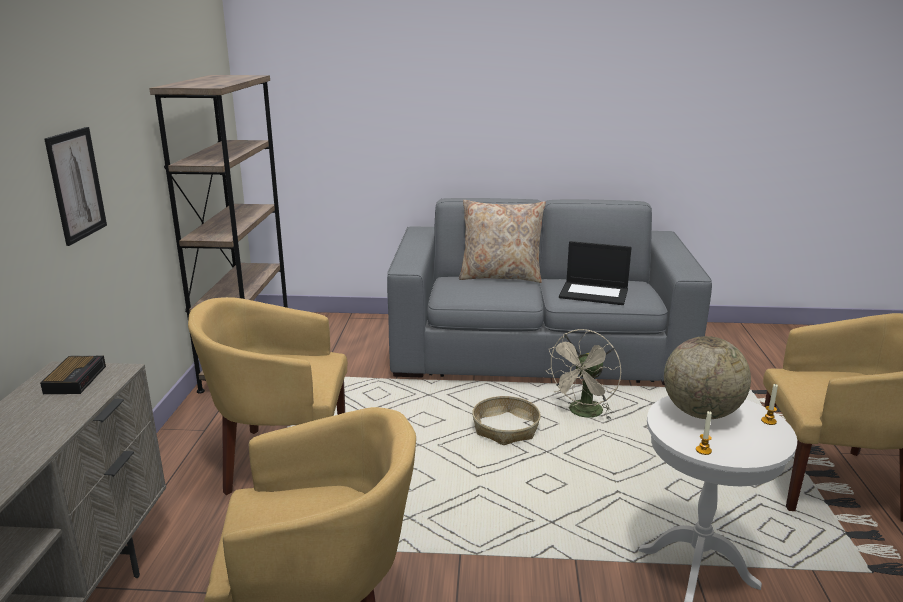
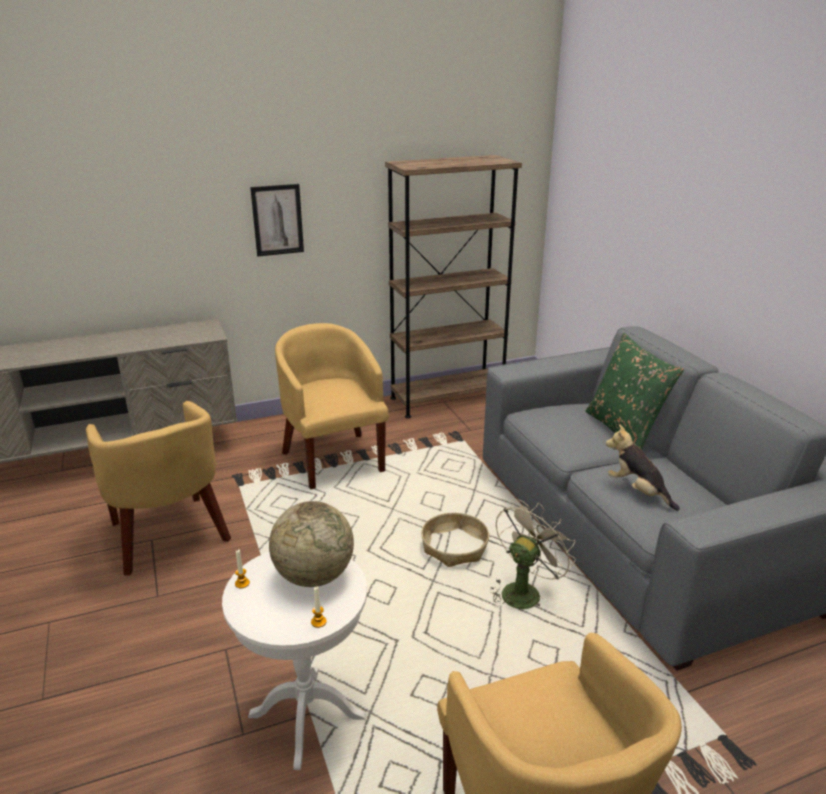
camera: 65 degrees right, 5 degrees up
alarm clock [40,356,106,394] -> none
beige pillow [459,200,546,283] -> green pillow [586,333,684,450]
beige fan [545,329,621,419] -> beige fan turned 120 degrees clockwise [489,500,576,609]
laptop [559,241,632,305] -> plush toy [606,424,680,511]

